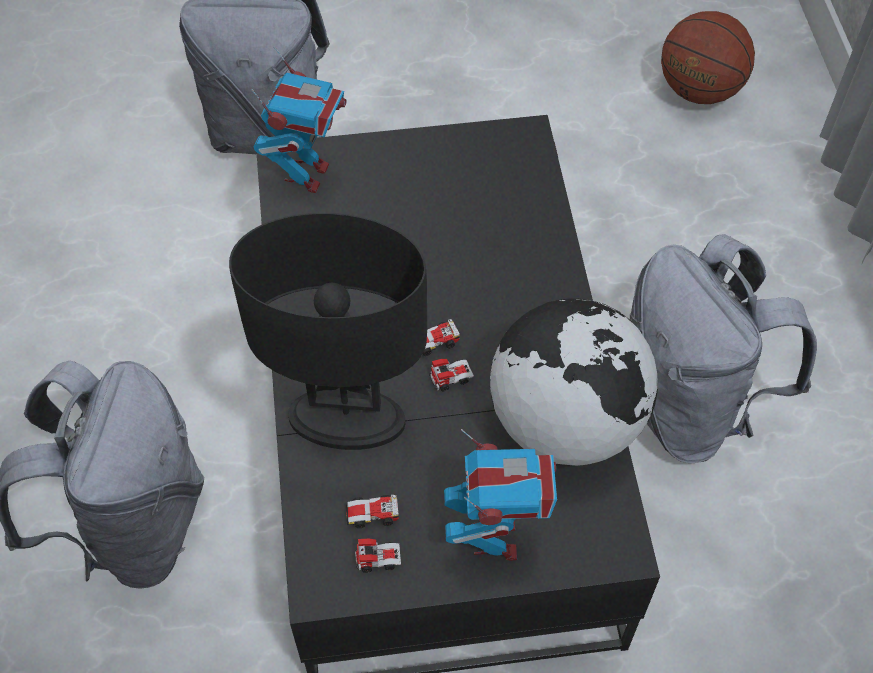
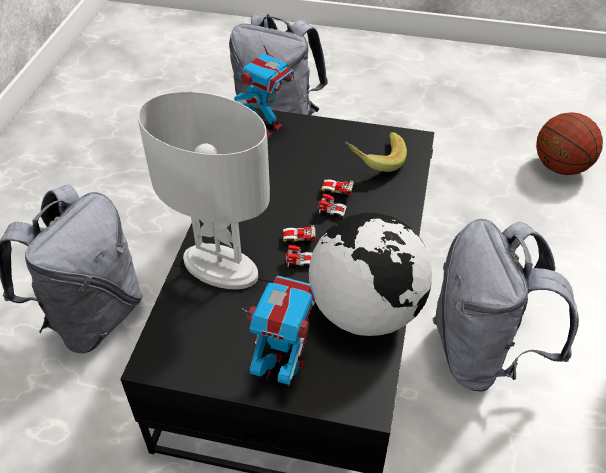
camera: 20 degrees right, 10 degrees down
black table lamp [229,213,427,450] -> white table lamp [138,91,270,289]
toy car [346,495,401,573] -> toy car moved to [318,179,354,218]
toy robot [444,429,557,561] -> toy robot turned 90 degrees counterclockwise [242,275,316,387]
none -> banana [344,132,407,172]

